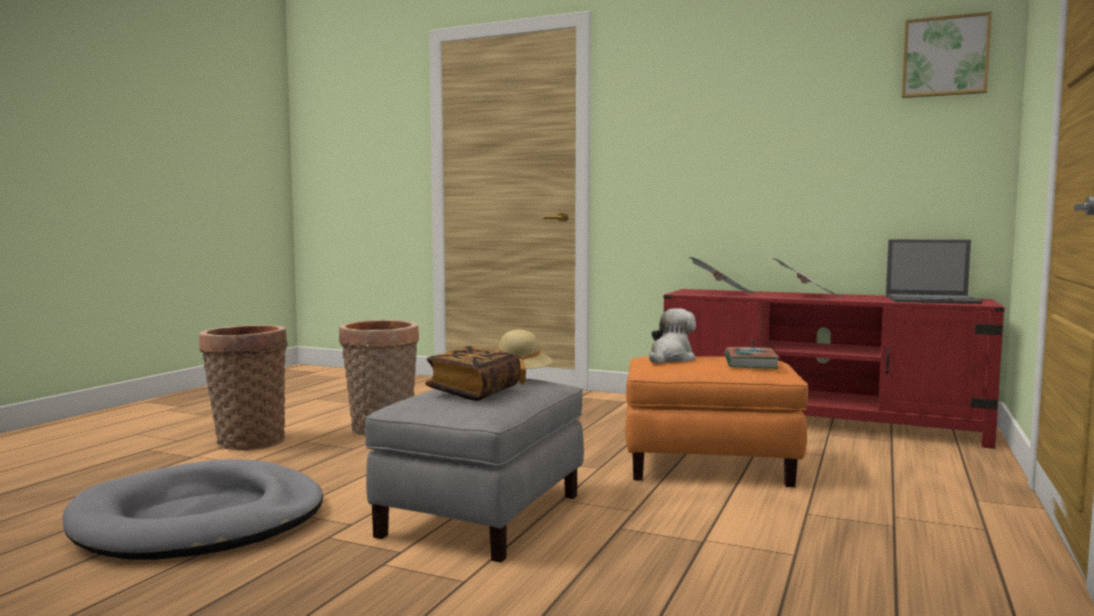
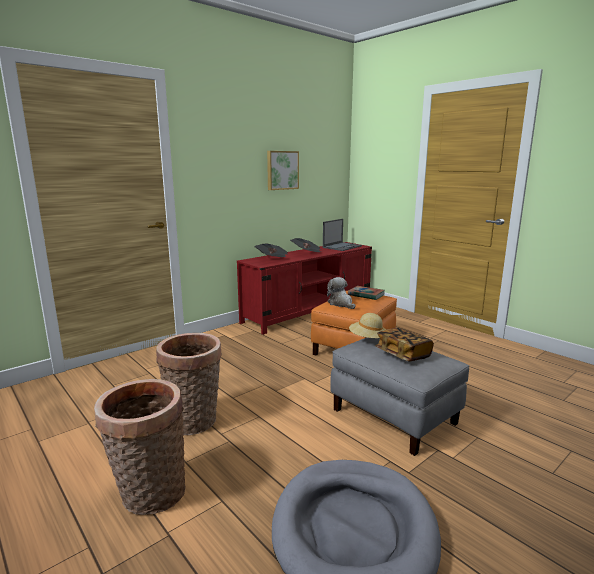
camera: 65 degrees left, 10 degrees up
picture [902,11,992,98] -> picture moved to [267,151,299,190]

